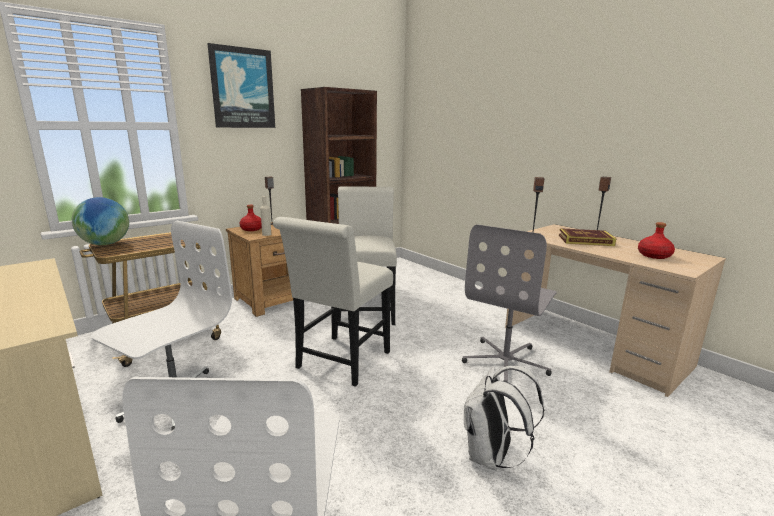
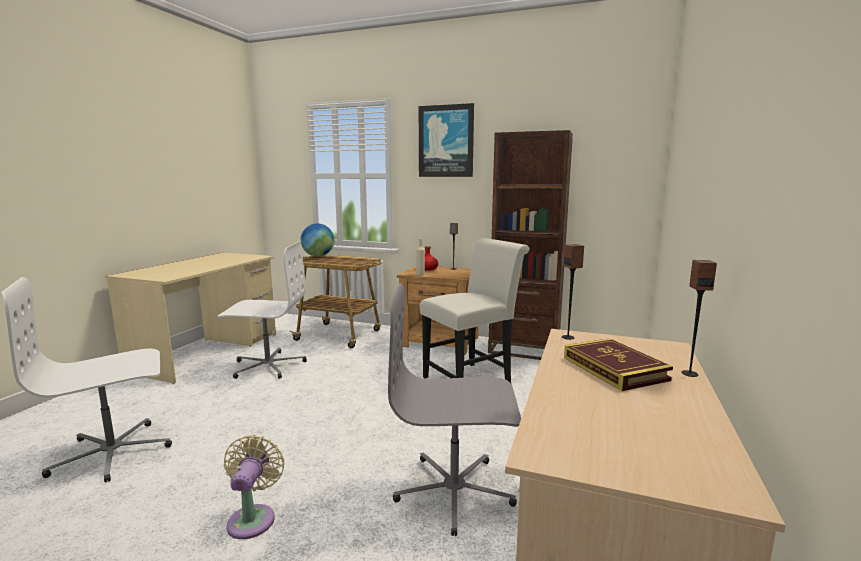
camera: 60 degrees right, 5 degrees down
white chair [273,217,393,387] -> none
white backpack [464,366,544,470] -> beige fan [224,435,284,539]
red bottle [638,222,675,259] -> none

